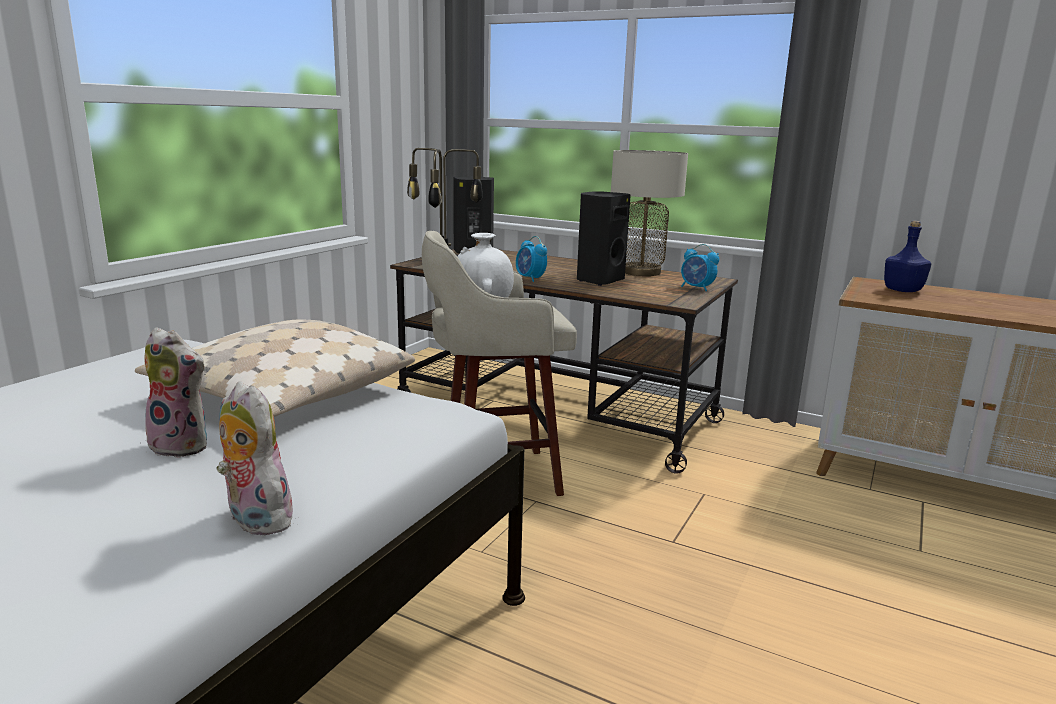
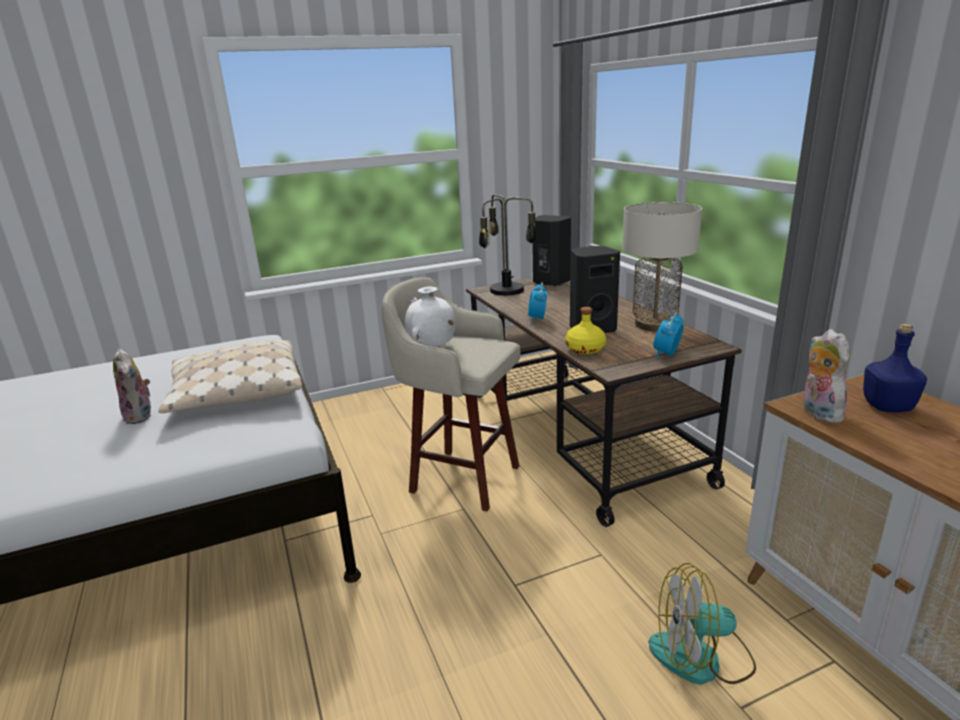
camera: 40 degrees right, 5 degrees up
plush toy [216,381,298,536] -> plush toy moved to [803,329,850,423]
alarm clock [681,244,719,291] -> alarm clock turned 45 degrees clockwise [653,313,684,358]
none -> yellow bottle [565,307,606,354]
none -> fan [649,563,756,685]

